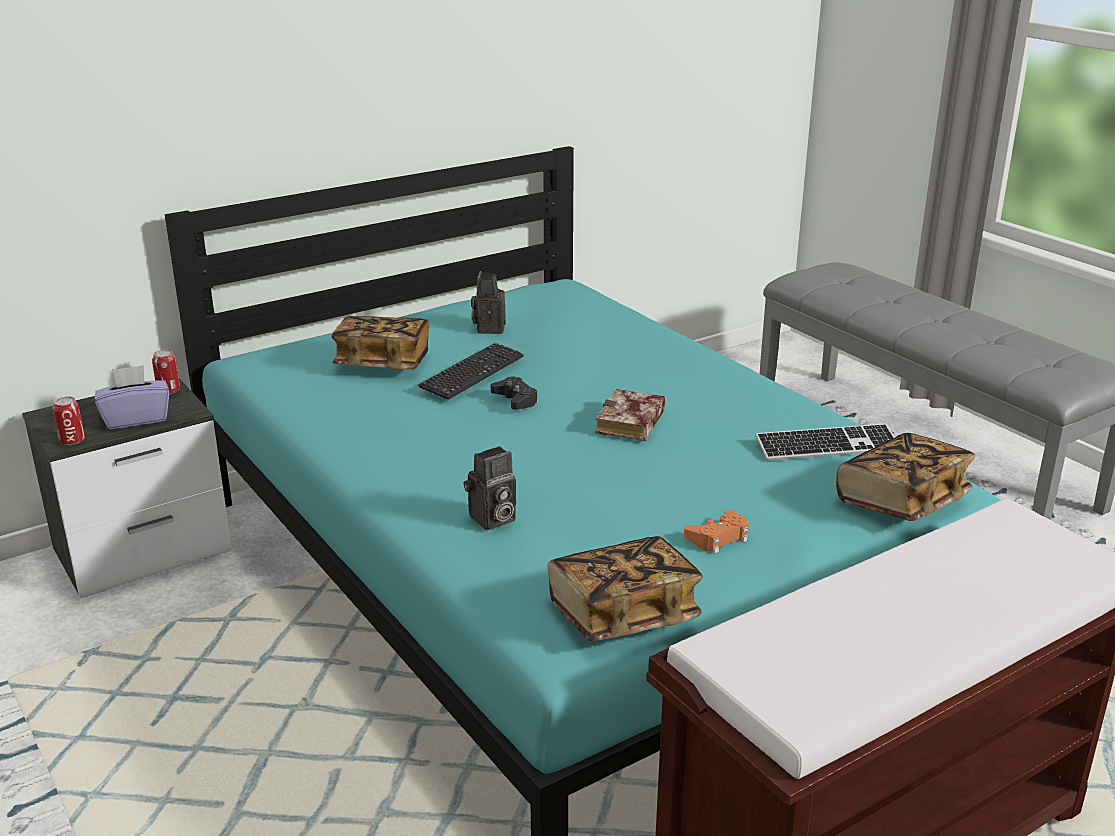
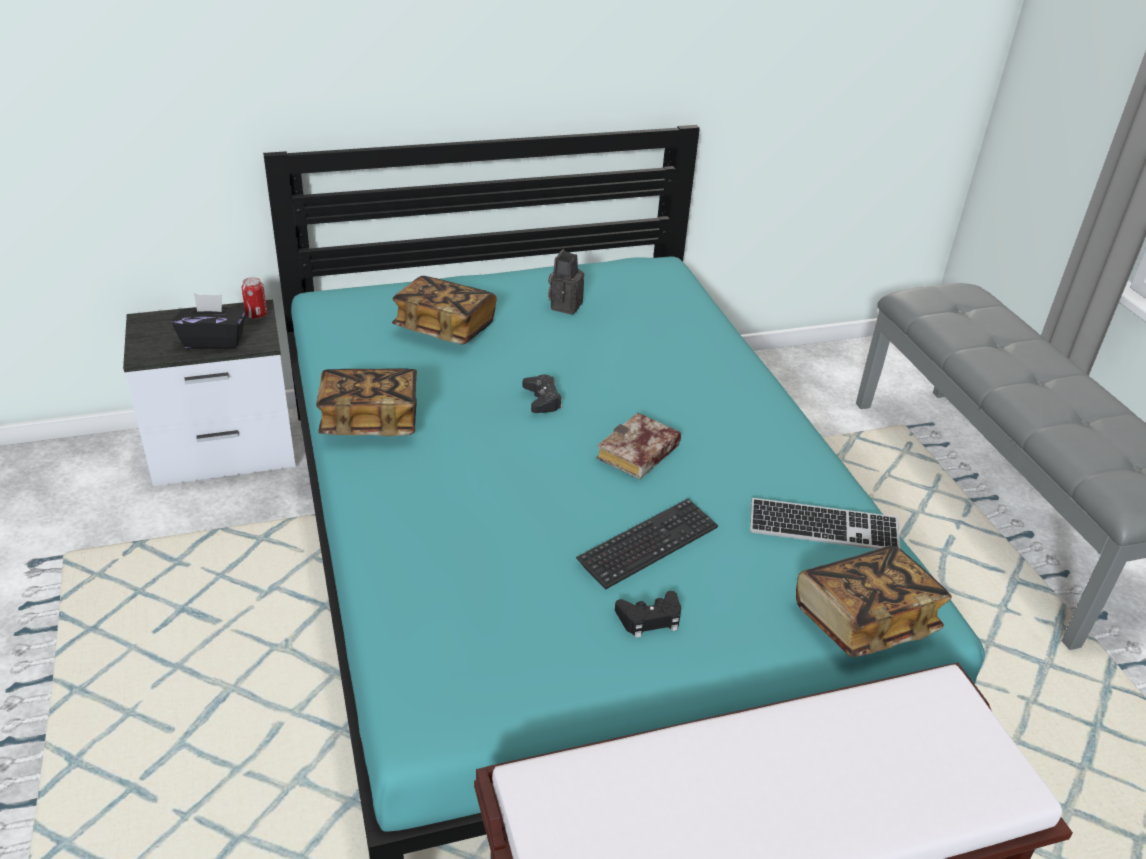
camera: 15 degrees right, 10 degrees up
can [52,396,85,445] -> none
purple tissue box [95,365,169,429] -> black tissue box [172,294,246,349]
keyboard [418,343,524,400] -> keyboard moved to [576,499,718,590]
camera [464,446,516,530] -> none
book [547,536,703,641] -> book moved to [316,368,417,436]
orange game controller [684,510,749,554] -> black game controller [615,591,681,638]

